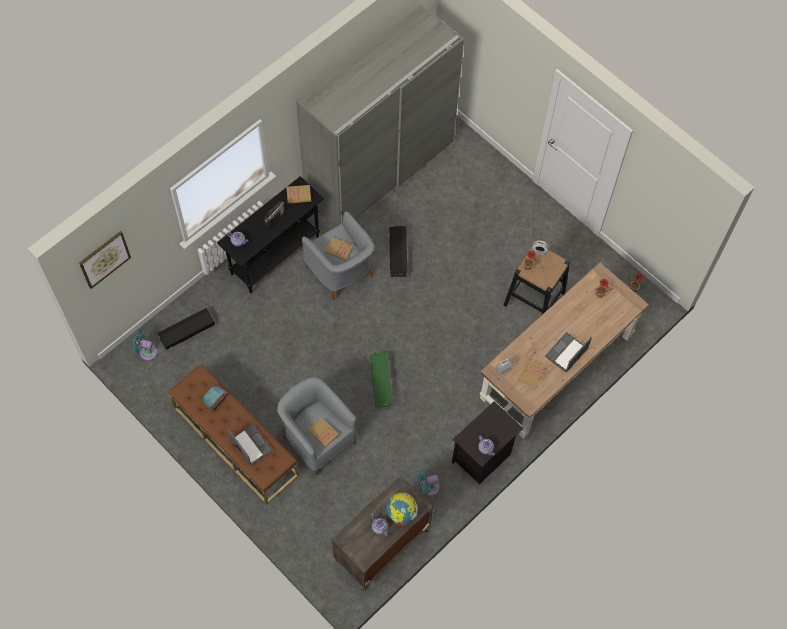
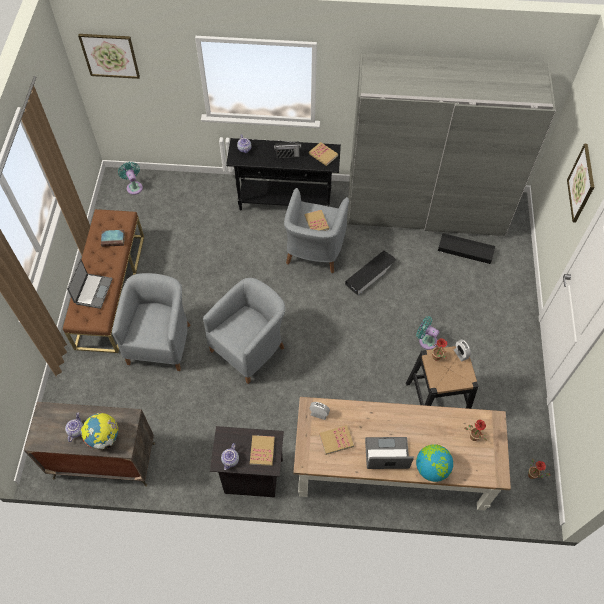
camera: 50 degrees right, 5 degrees down
black storage box [158,308,215,350] -> black storage box moved to [438,233,495,264]
book [308,418,339,448] -> book moved to [250,435,275,466]
green storage box [370,352,393,408] -> grey armchair [203,278,285,384]
turquoise fan [417,470,439,496] -> turquoise fan moved to [416,316,439,350]
none -> globe [416,444,453,482]
none -> picture [567,144,594,223]

